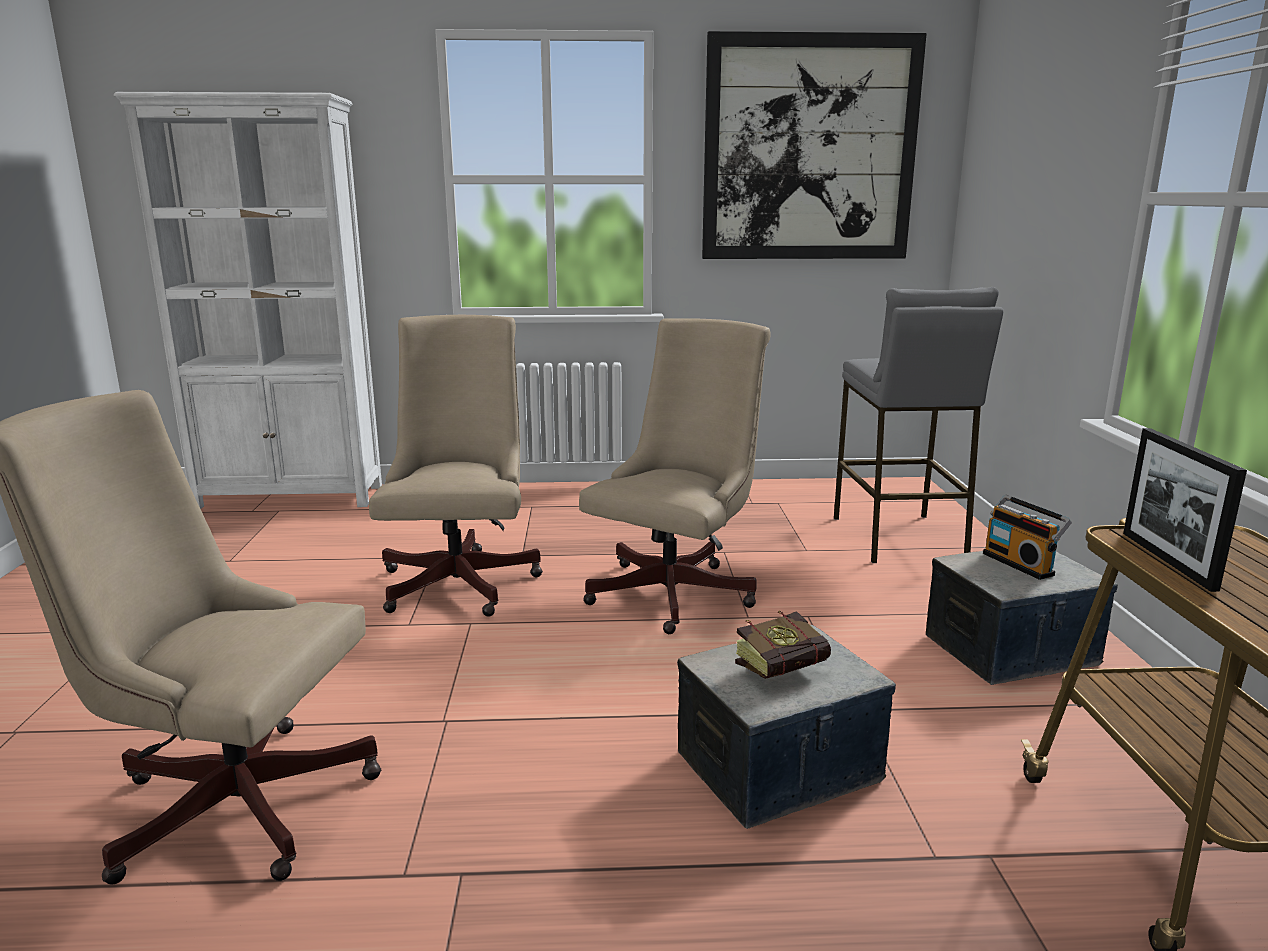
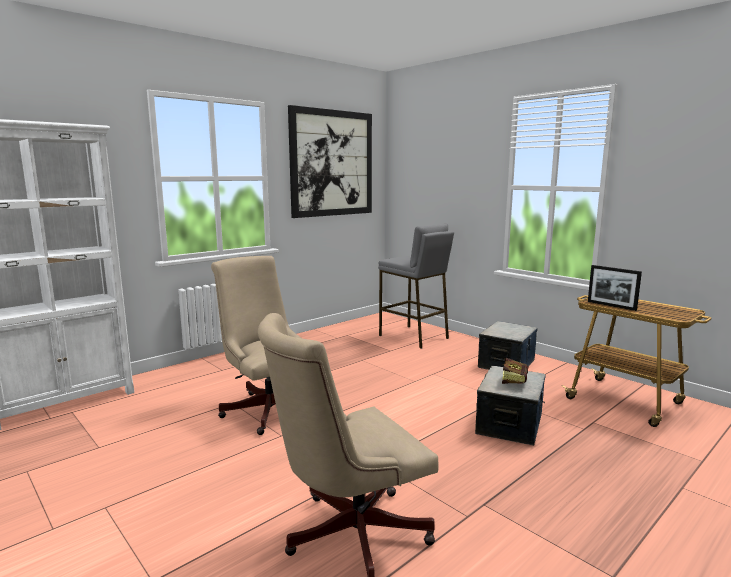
camera: 40 degrees left, 5 degrees down
beige office chair [579,318,771,634] -> none
radio [983,495,1072,580] -> none

